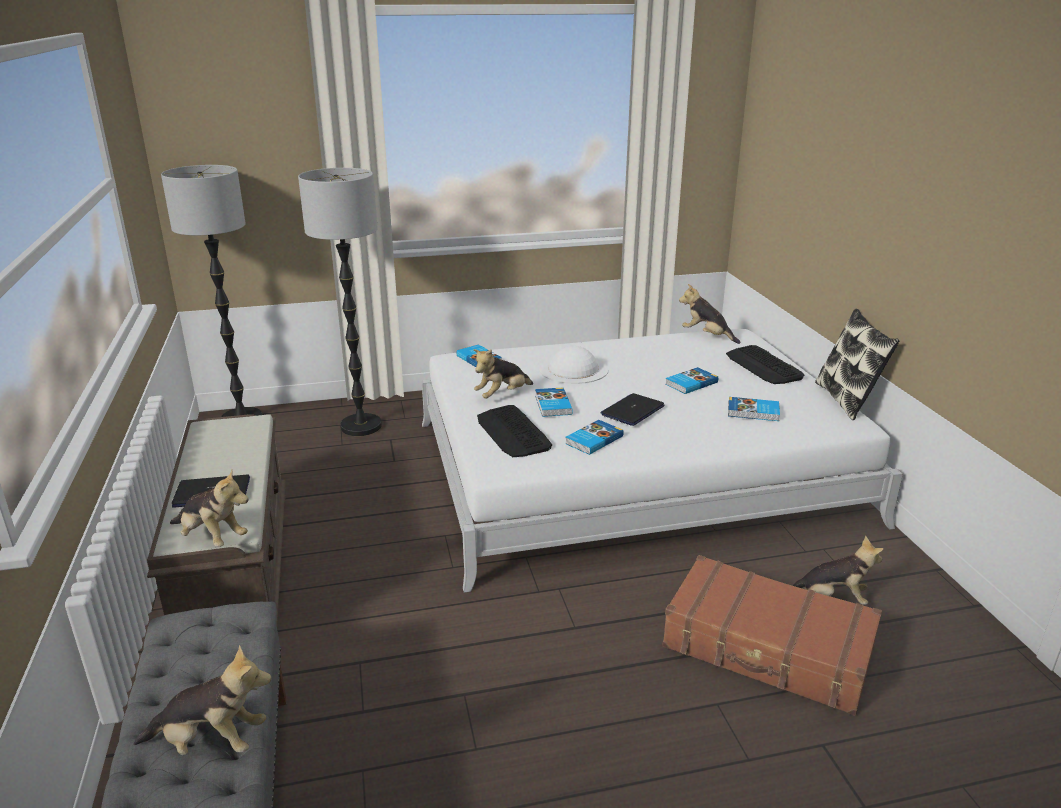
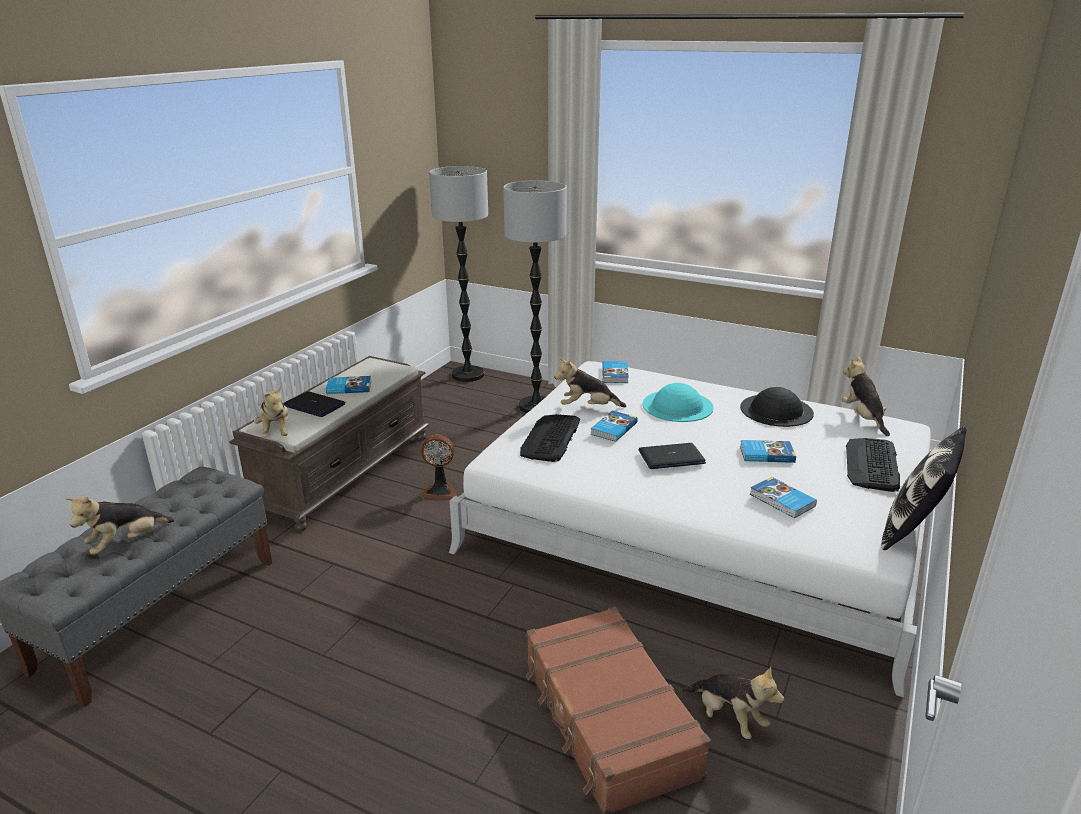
camera: 40 degrees right, 0 degrees up
plush toy [134,645,271,755] -> plush toy turned 90 degrees clockwise [65,497,175,555]
white hat [538,346,609,384] -> turquoise hat [643,383,714,422]
book [565,420,624,455] -> book moved to [326,376,371,394]
none -> fan [421,435,457,499]
none -> black hat [740,387,814,427]

